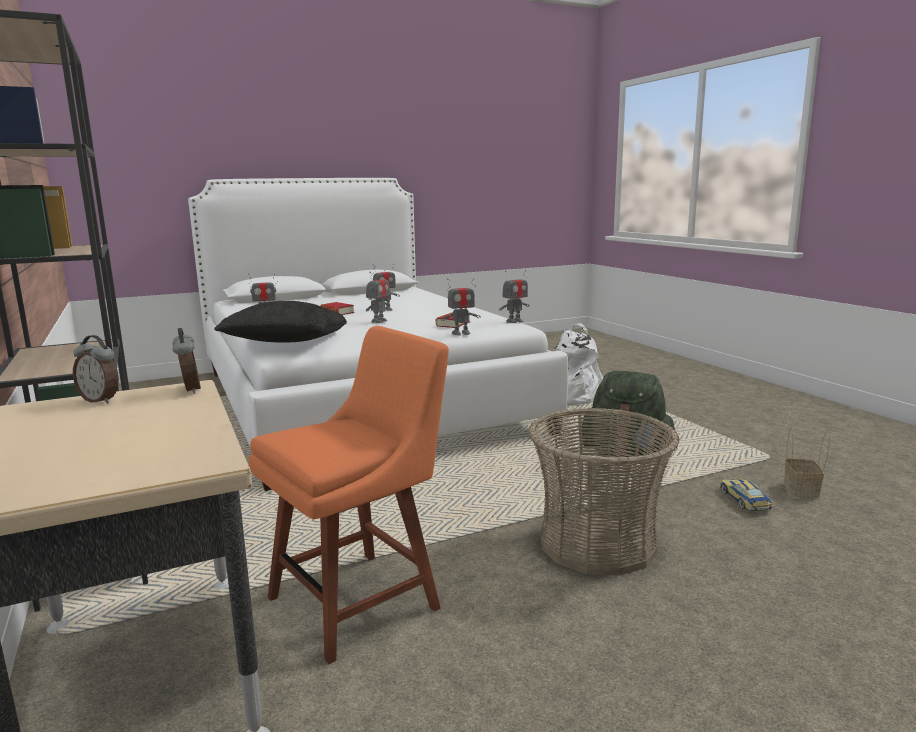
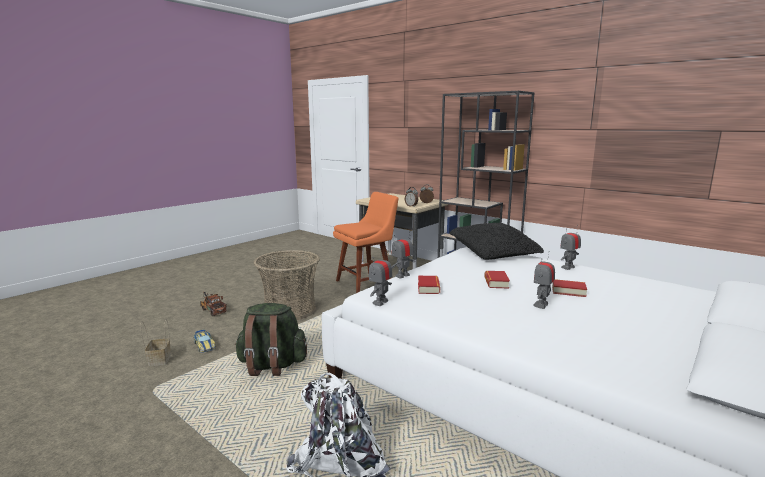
camera: 155 degrees right, 0 degrees up
orange chair [248,326,449,664] -> orange chair turned 150 degrees counterclockwise [333,192,399,293]
toy robot [366,270,390,323] -> book [484,271,510,289]
none -> toy truck [200,291,227,316]

